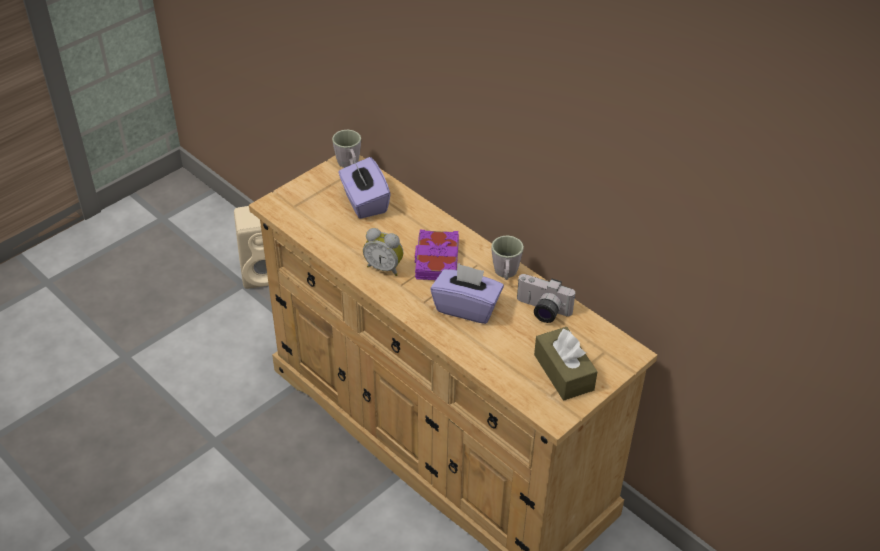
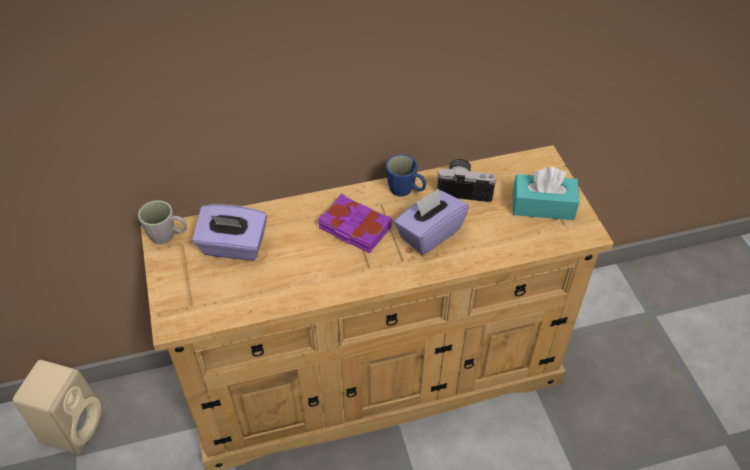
camera: 60 degrees left, 5 degrees up
alarm clock [363,228,404,276] -> none
grey mug [491,235,524,280] -> blue mug [386,154,426,196]
camera [517,274,575,323] -> camera turned 135 degrees counterclockwise [437,159,497,202]
brown tissue box [534,327,598,400] -> turquoise tissue box [513,167,579,220]

